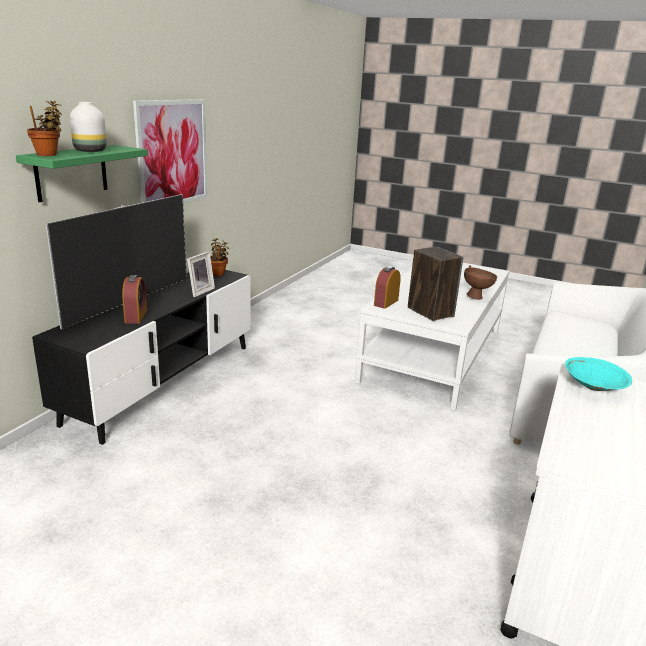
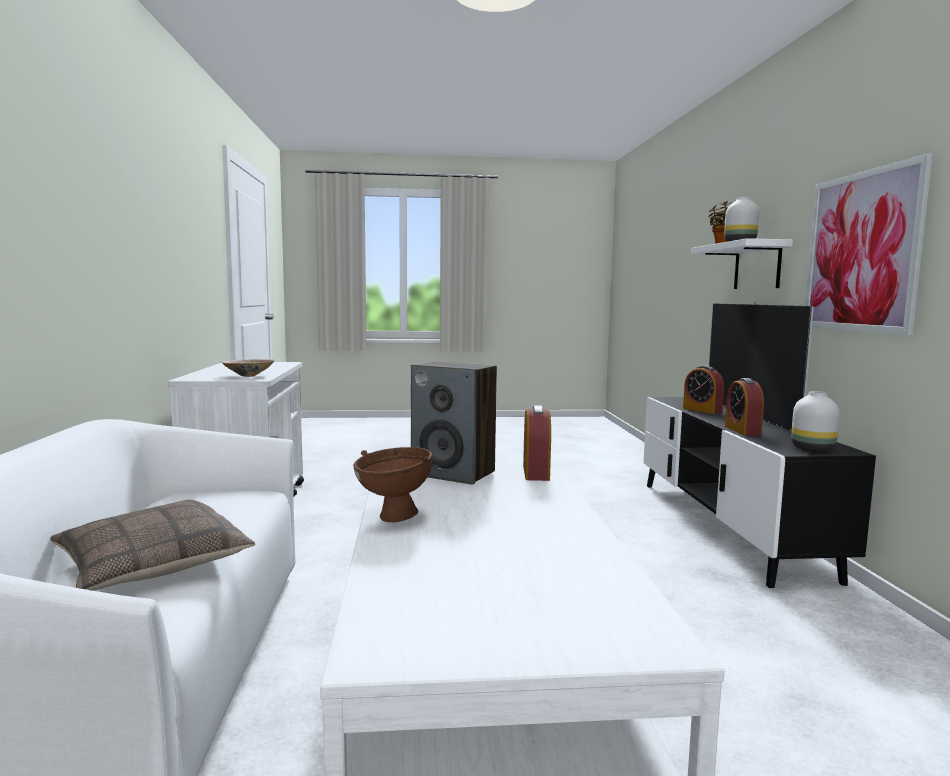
camera: 150 degrees right, 15 degrees down
green shelf [16,145,148,202] -> white shelf [691,238,793,289]
picture frame [187,251,215,297] -> alarm clock [725,378,764,435]
potted plant [210,238,229,276] -> white vase [791,391,840,452]
turquoise bowl [565,357,632,391] -> beige bowl [220,359,275,377]
none -> pillow [50,500,255,591]

